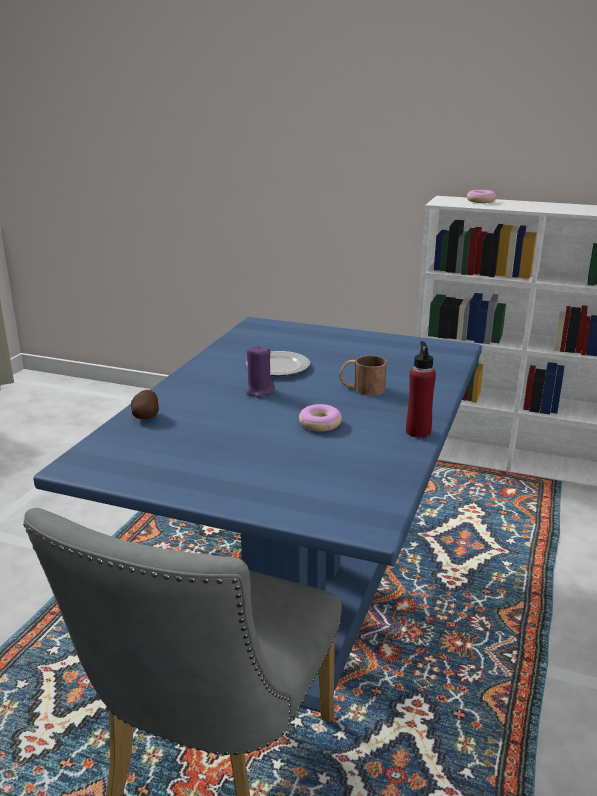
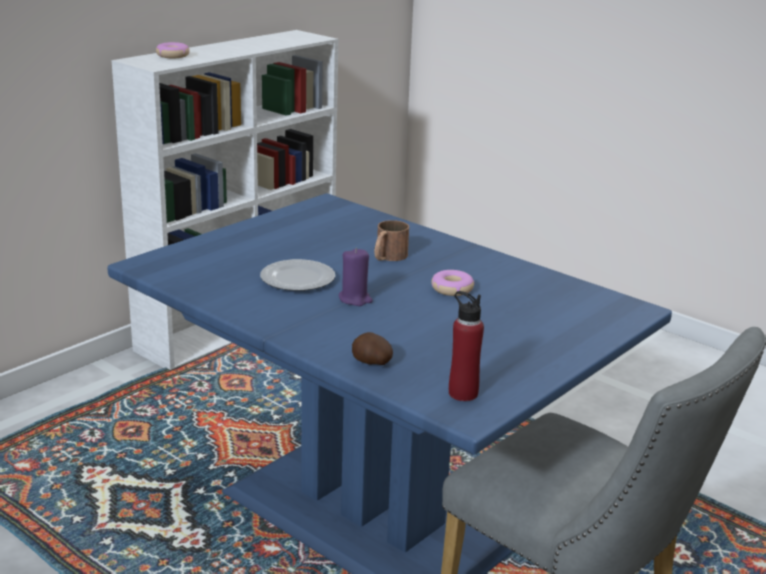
camera: 70 degrees left, 0 degrees up
red bottle [406,341,436,438] -> red bottle moved to [449,291,484,401]

